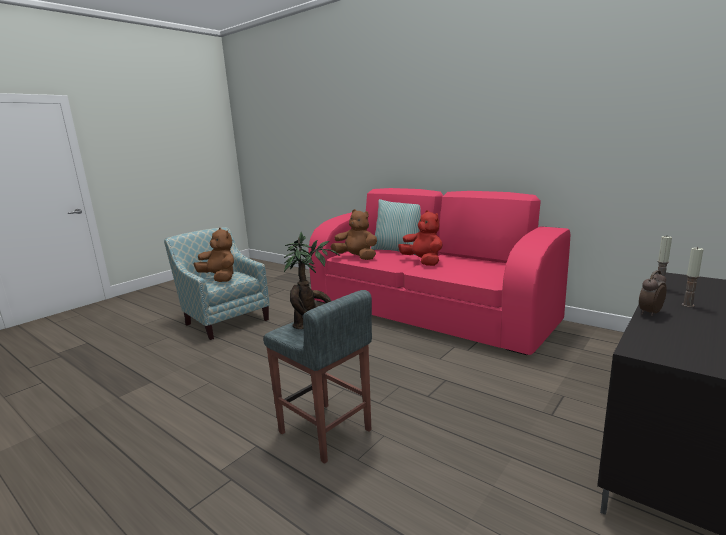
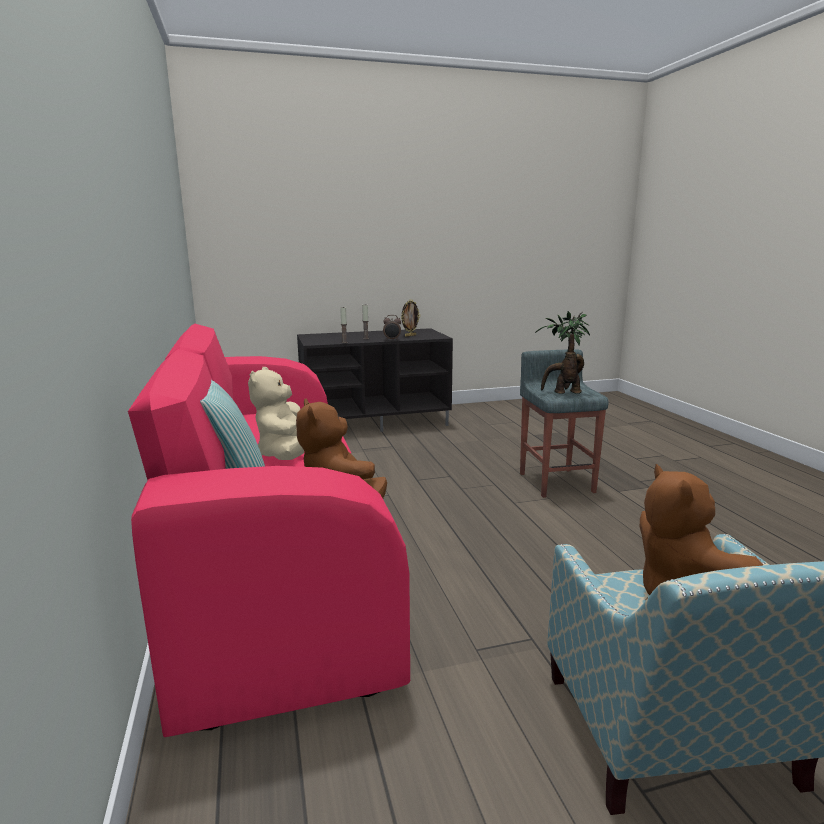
camera: 145 degrees left, 0 degrees up
red plush toy [398,210,442,266] -> beige plush toy [248,367,304,460]
none -> picture frame [401,299,420,336]

